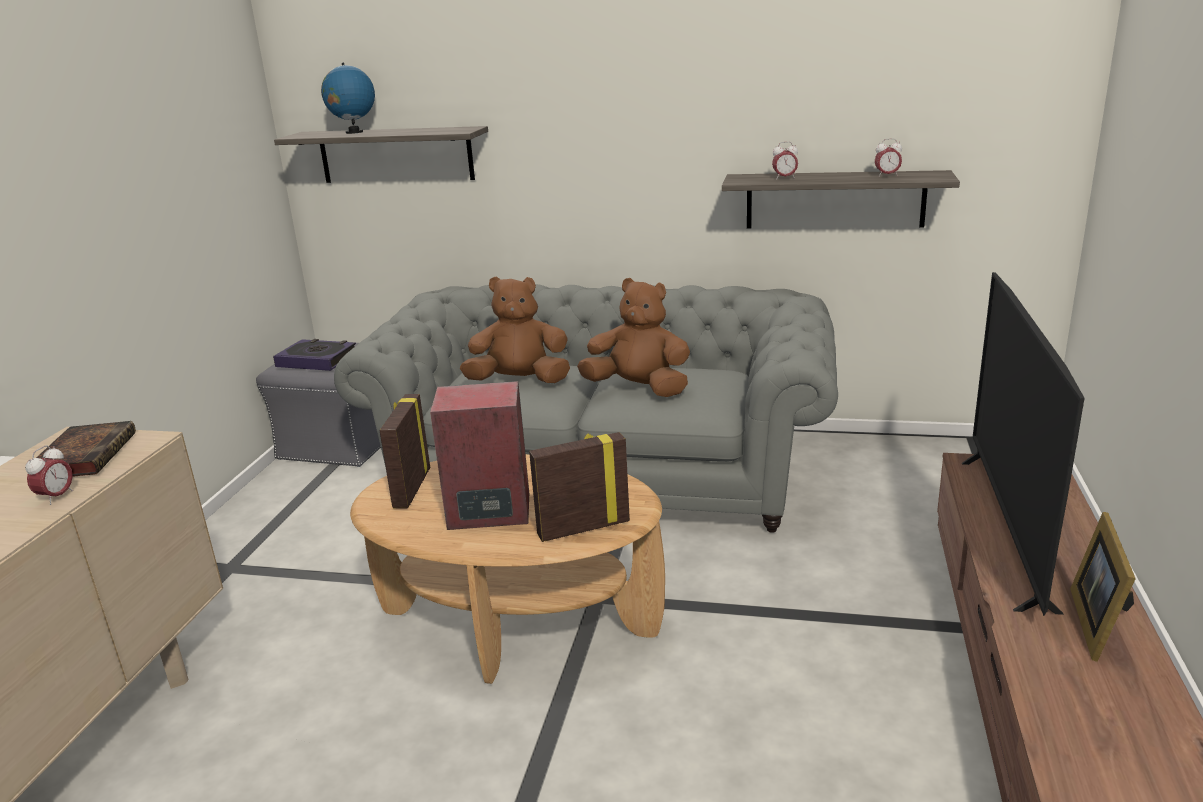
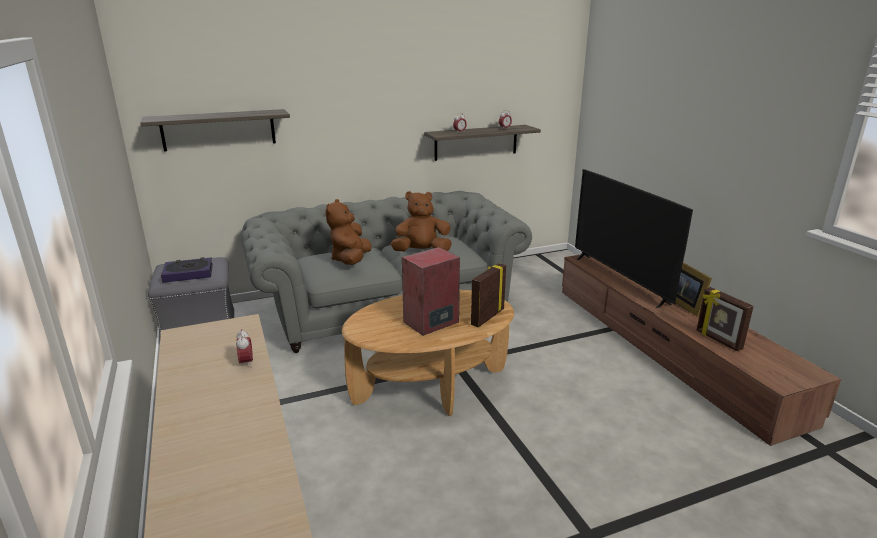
camera: 35 degrees left, 0 degrees up
book [36,421,136,477] -> none
globe [321,63,375,134] -> none
picture frame [380,394,430,508] -> picture frame moved to [697,287,754,351]
brown plush toy [460,276,570,383] -> brown plush toy turned 45 degrees counterclockwise [325,199,372,265]

